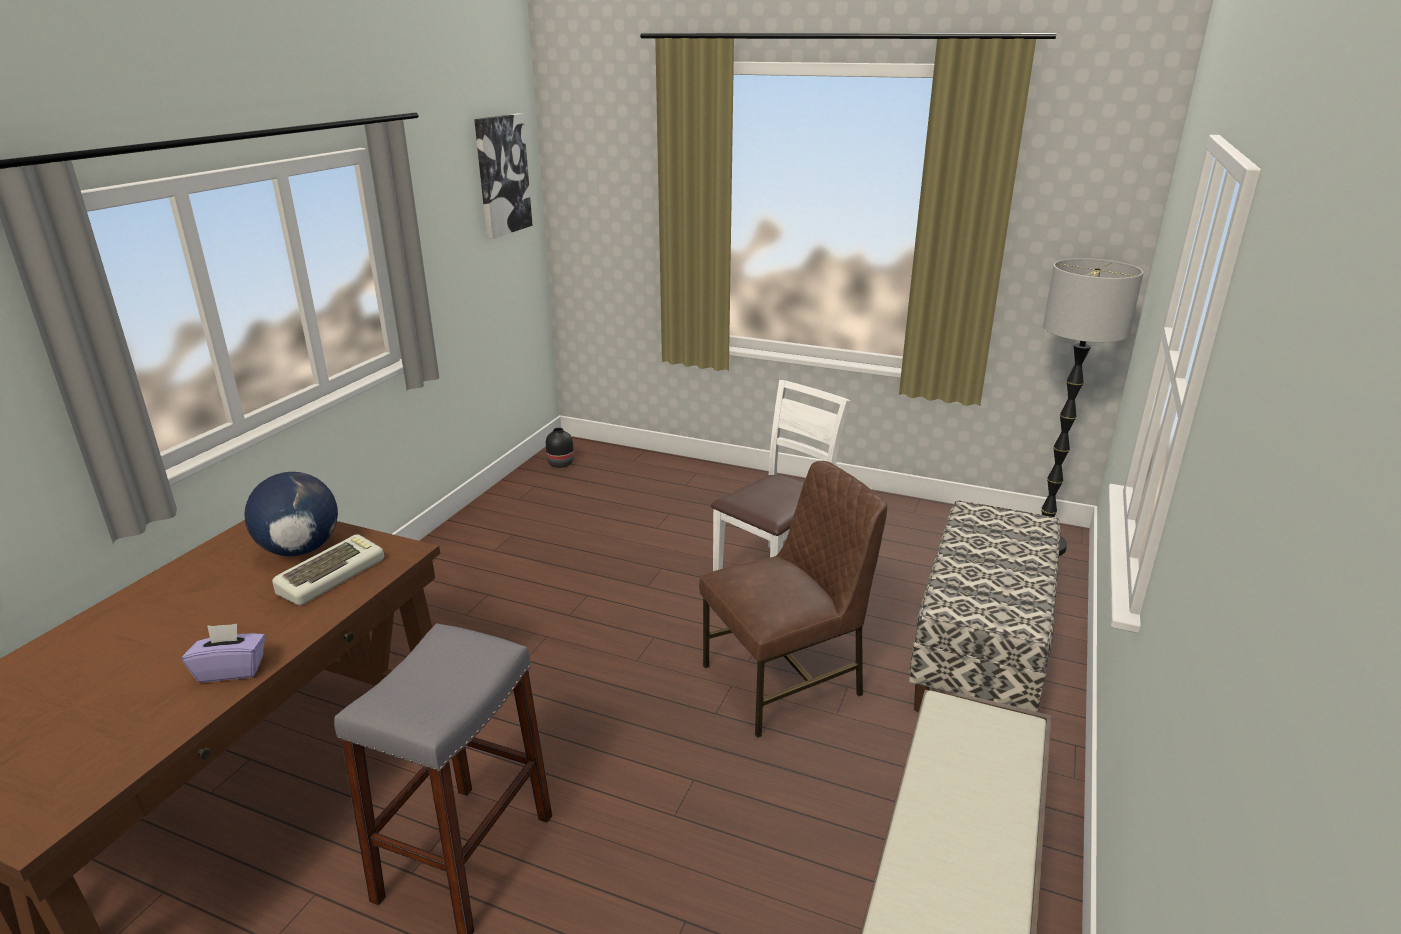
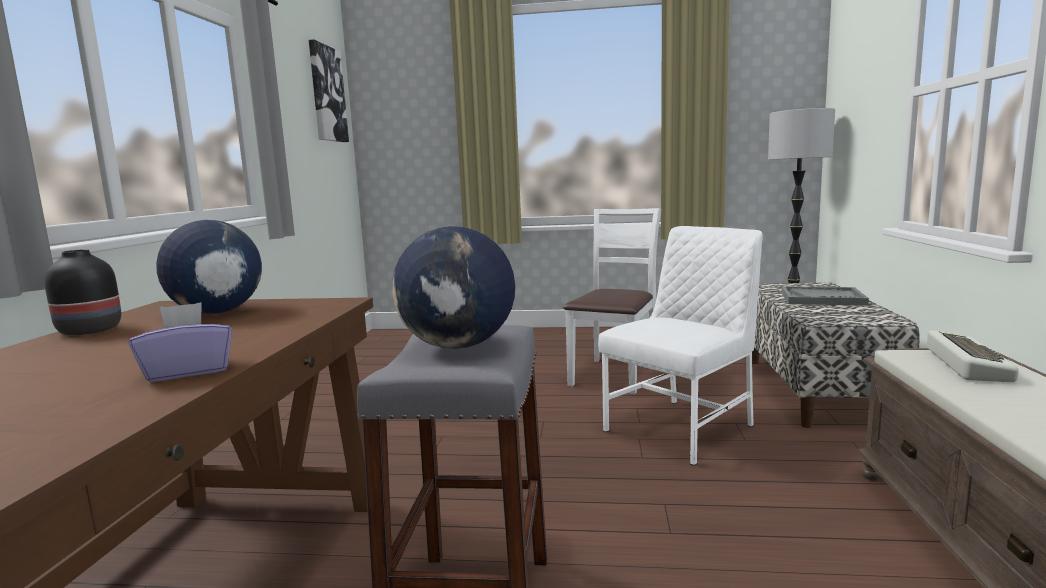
camera: 15 degrees left, 15 degrees down
keyboard [272,534,384,605] -> keyboard moved to [927,330,1019,382]
black vase [546,428,574,468] -> black vase moved to [44,249,121,335]
brown chair [699,461,887,738] -> white chair [598,226,763,466]
none -> globe [392,226,515,349]
none -> grey tray [781,286,869,306]

